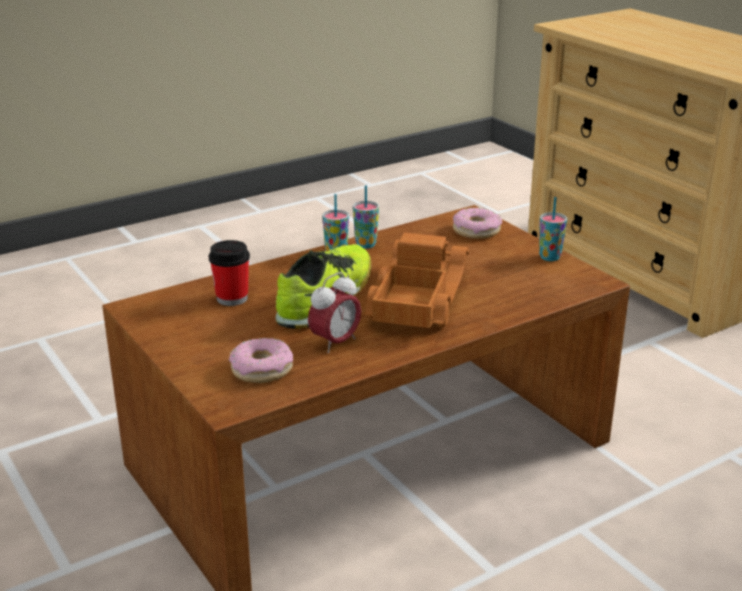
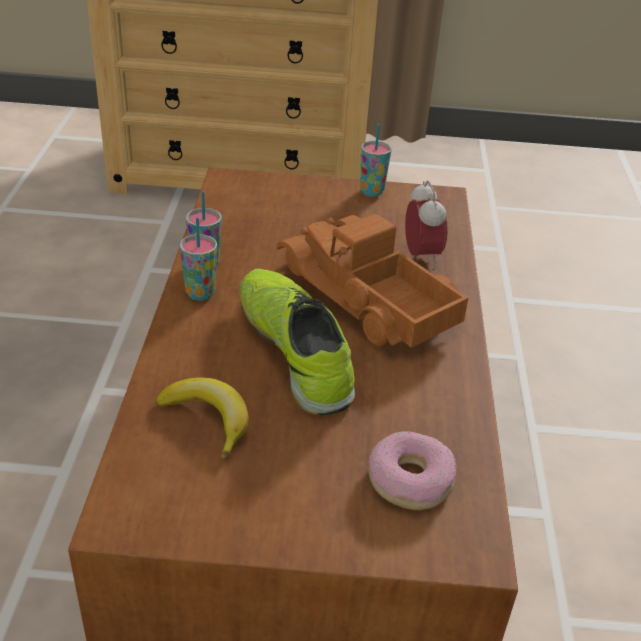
camera: 55 degrees left, 10 degrees up
cup [209,240,250,306] -> banana [156,377,249,459]
alarm clock [308,272,361,353] -> alarm clock moved to [405,180,448,268]
donut [453,208,502,239] -> none

